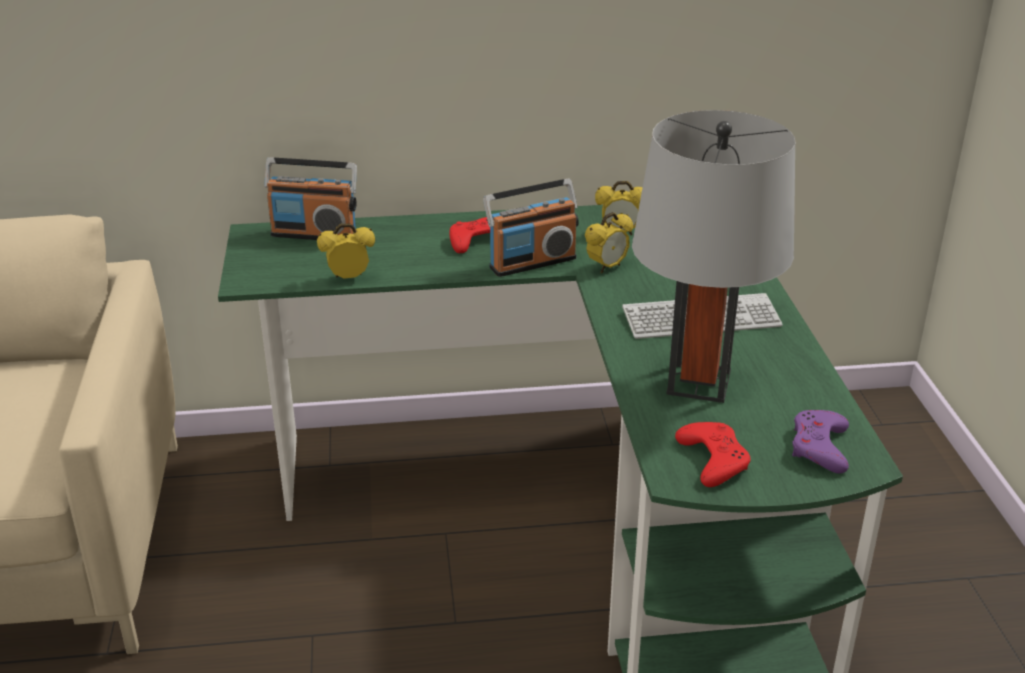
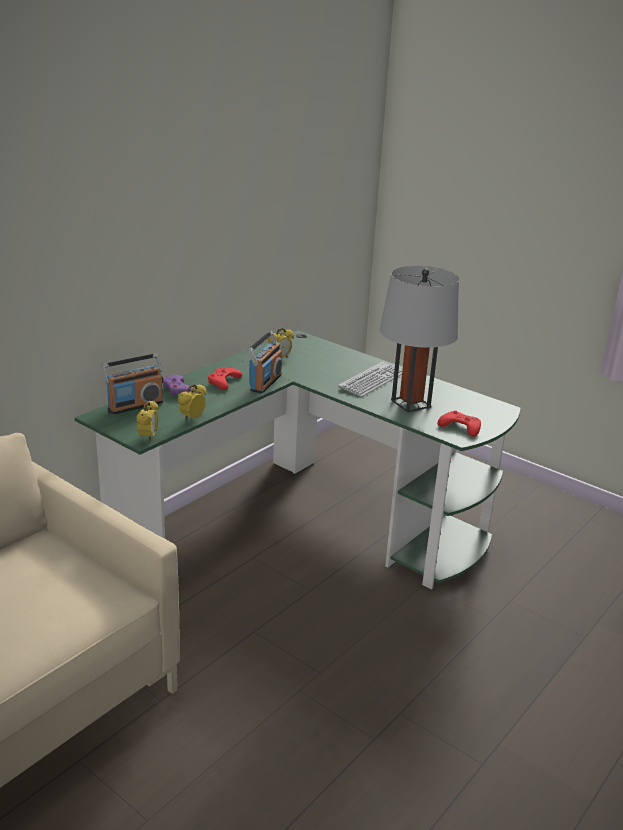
camera: 45 degrees left, 5 degrees down
alarm clock [585,212,633,273] -> alarm clock moved to [136,400,159,442]
purple game controller [792,410,849,474] -> purple game controller moved to [163,375,197,396]

